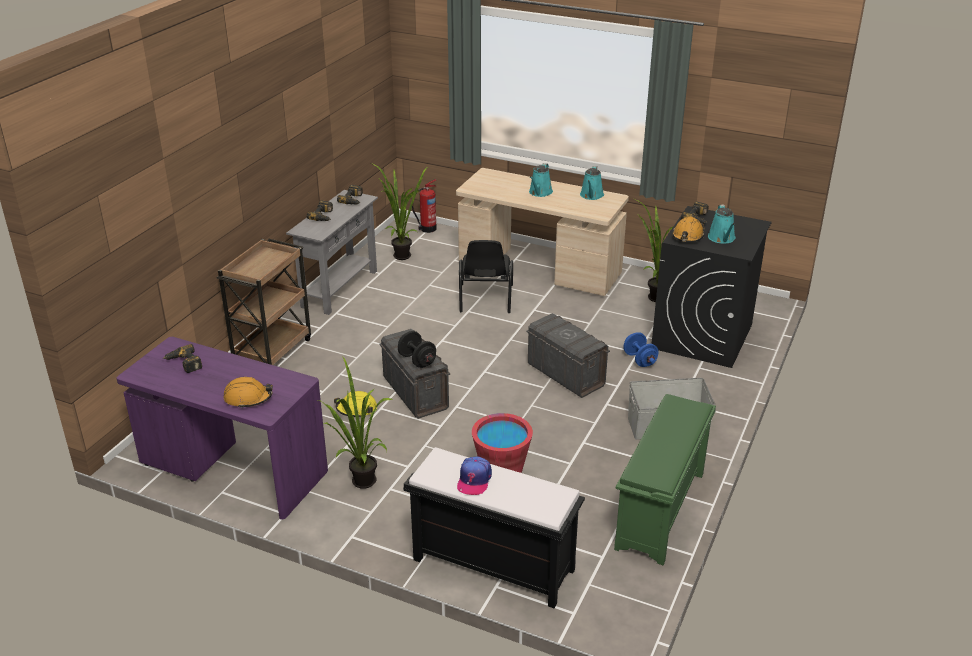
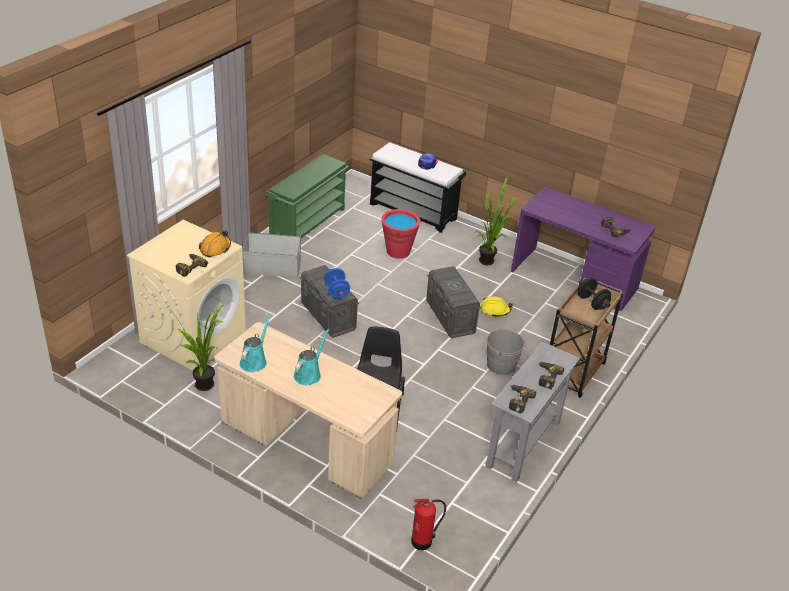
camera: 175 degrees left, 5 degrees up
orange hard hat [224,377,273,409] -> none
potted plant [371,163,427,260] -> none
black dumbbell [398,331,436,368] -> black dumbbell moved to [578,278,611,310]
blue dumbbell [623,332,659,367] -> blue dumbbell moved to [324,268,350,298]
black washing machine [652,206,772,368] -> beige washing machine [127,220,246,370]
turquoise watering can [708,204,735,244] -> none
none -> grey bucket [486,329,525,375]

